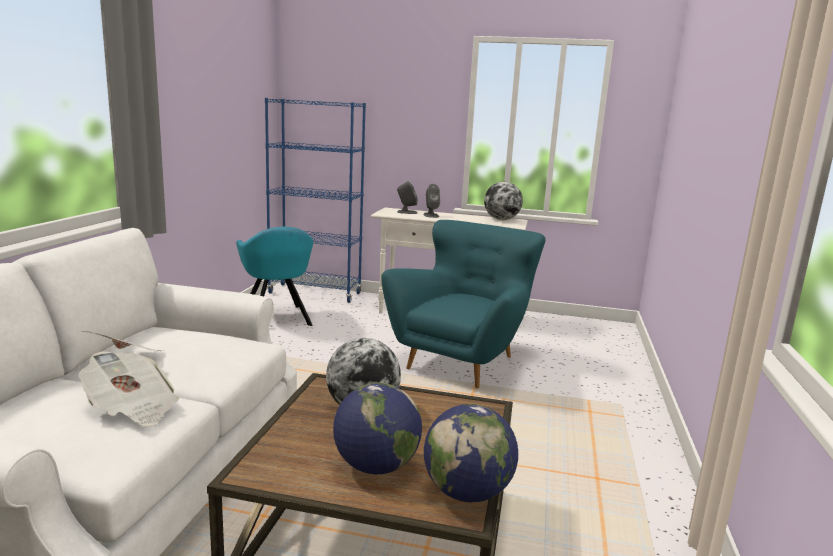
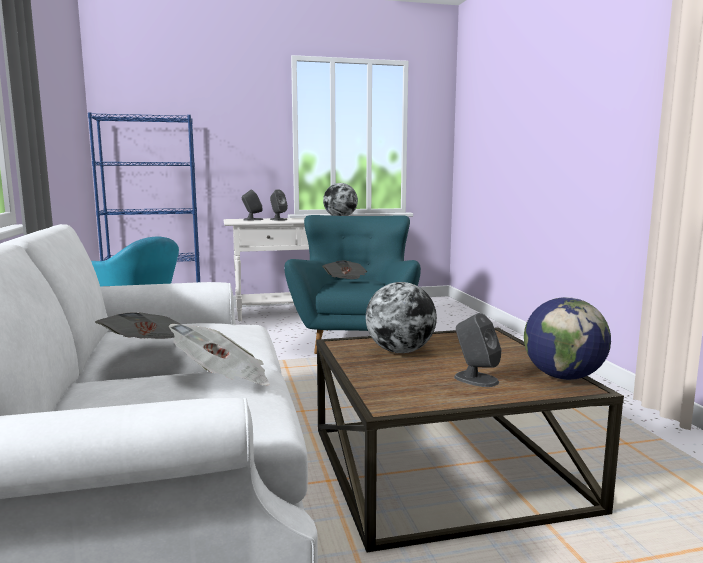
camera: 25 degrees left, 5 degrees down
globe [333,383,422,474] -> grey speaker [454,313,501,387]
none -> newspaper [322,260,367,279]

